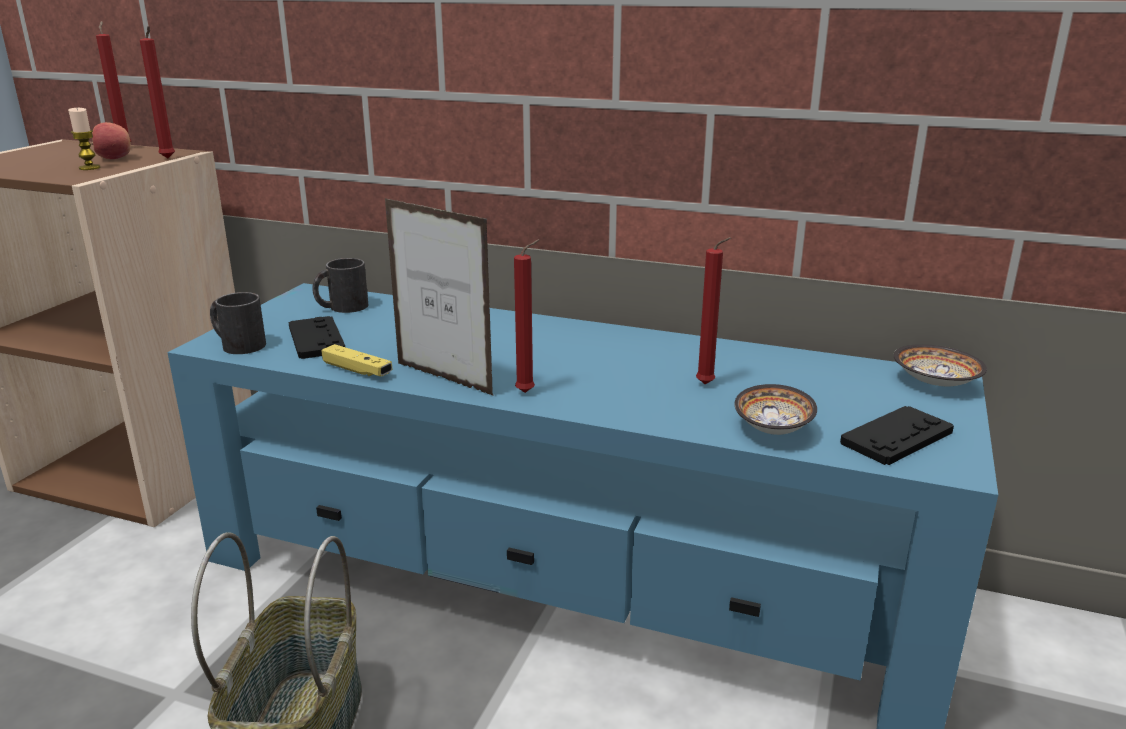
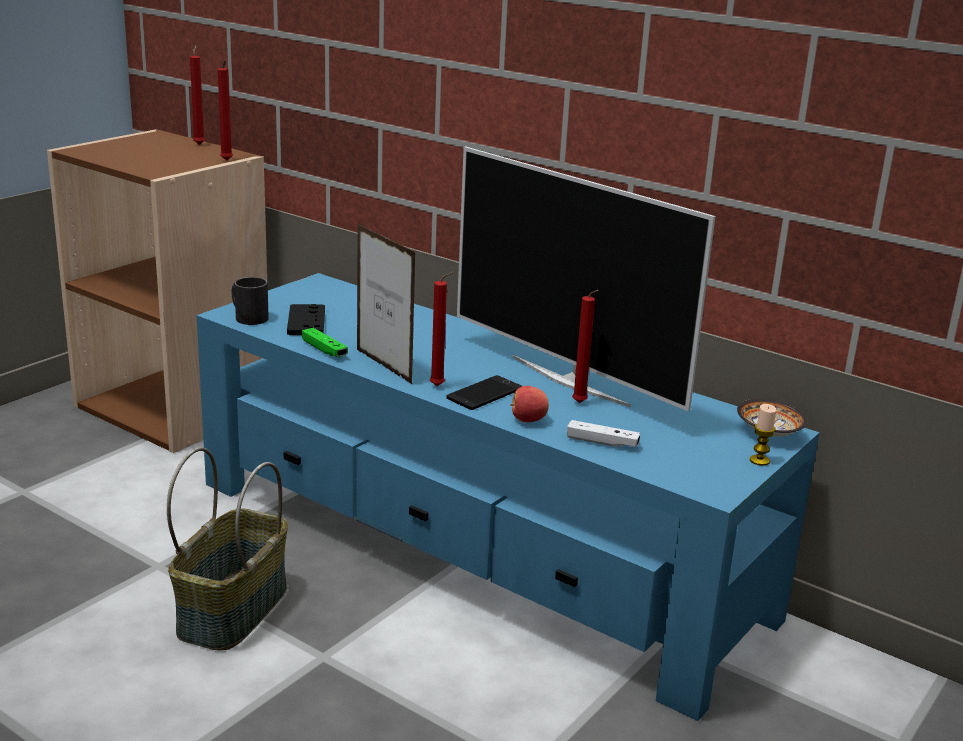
camera: 15 degrees right, 0 degrees up
candle [68,108,100,170] -> candle moved to [750,404,776,466]
apple [91,122,130,159] -> apple moved to [510,386,549,422]
black mug [312,258,368,313] -> none
yellow game controller [322,344,393,376] -> green game controller [302,328,348,357]
bowl [734,384,817,435] -> white game controller [567,420,640,448]
black game controller [840,406,954,465] -> none
none -> phone [446,375,522,410]
none -> television [457,147,716,411]

